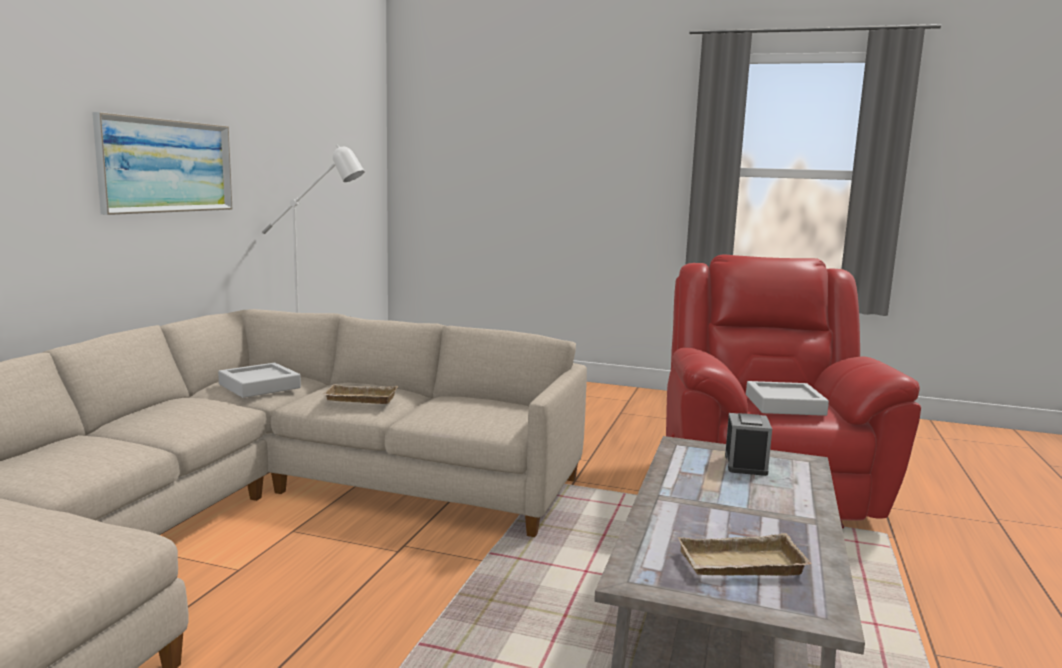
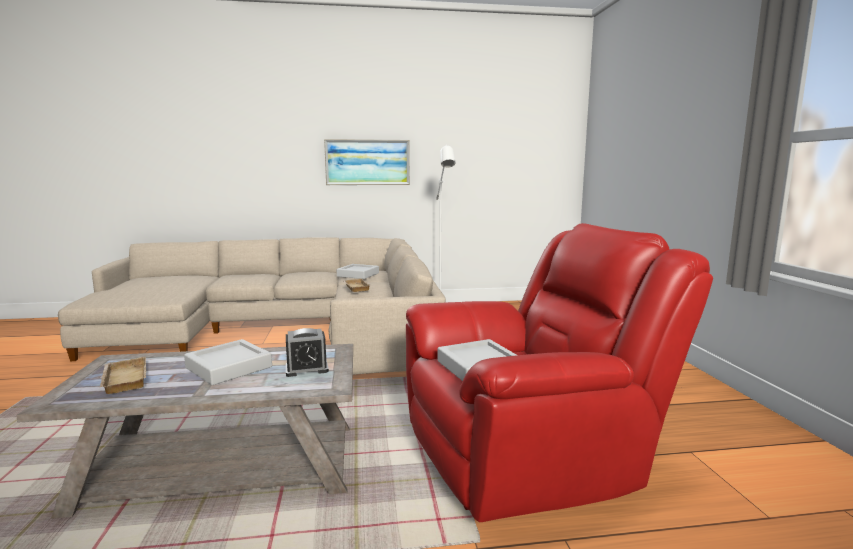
camera: 65 degrees right, 0 degrees up
none -> grey tray [184,339,272,385]

